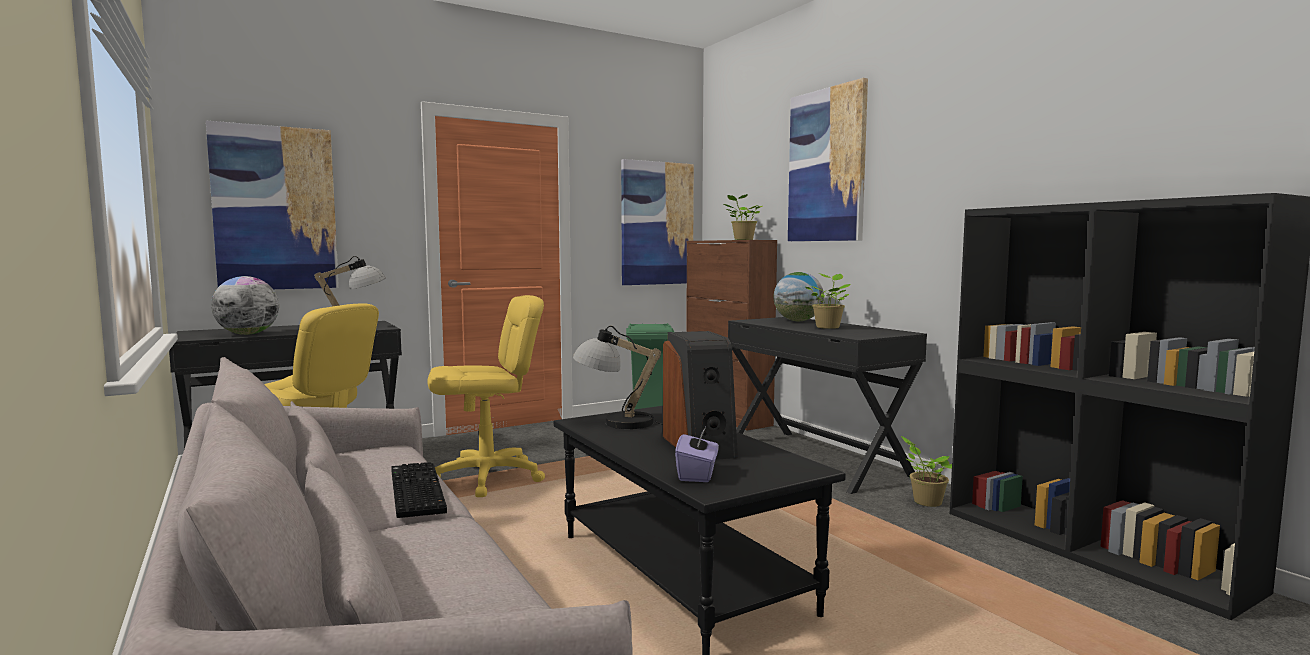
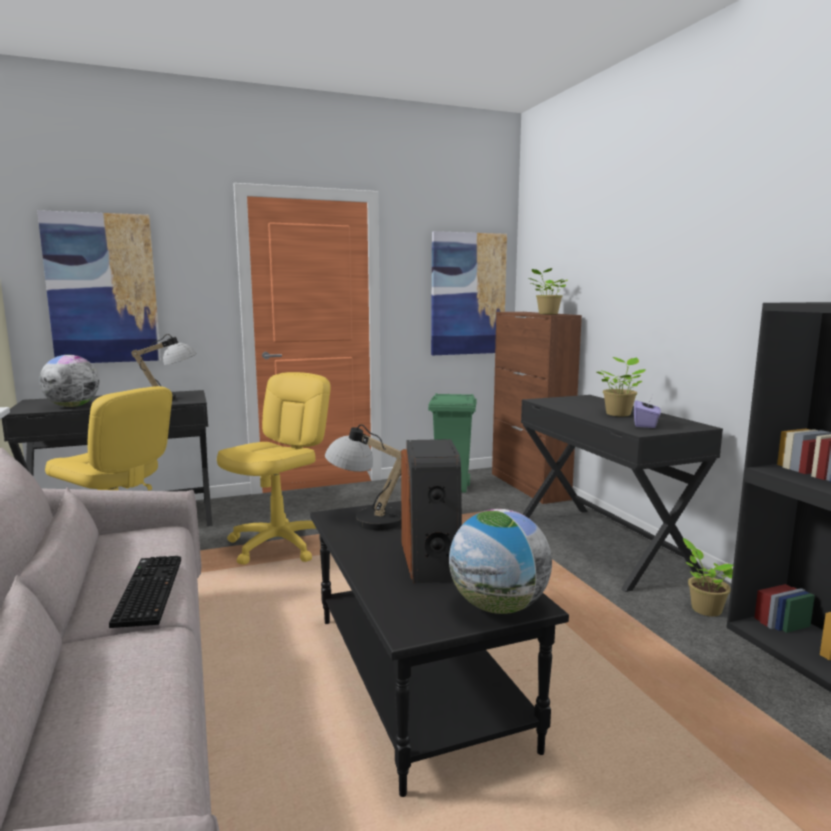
camera: 10 degrees right, 5 degrees up
yellow office chair [427,295,545,497] -> yellow office chair turned 45 degrees counterclockwise [217,372,331,565]
purple tissue box [675,427,719,482] -> purple tissue box moved to [634,397,661,428]
globe [774,272,824,321] -> globe moved to [449,509,552,614]
picture [788,78,868,241] -> none

